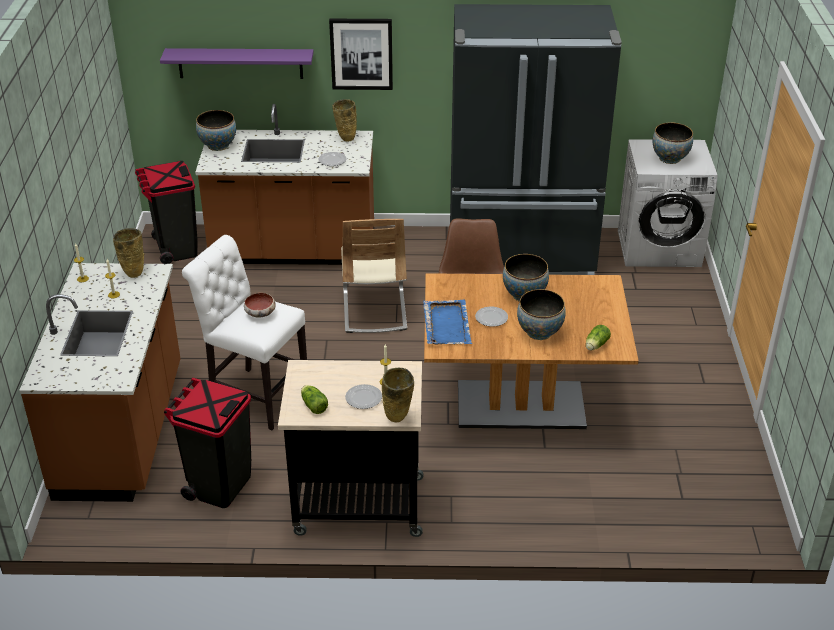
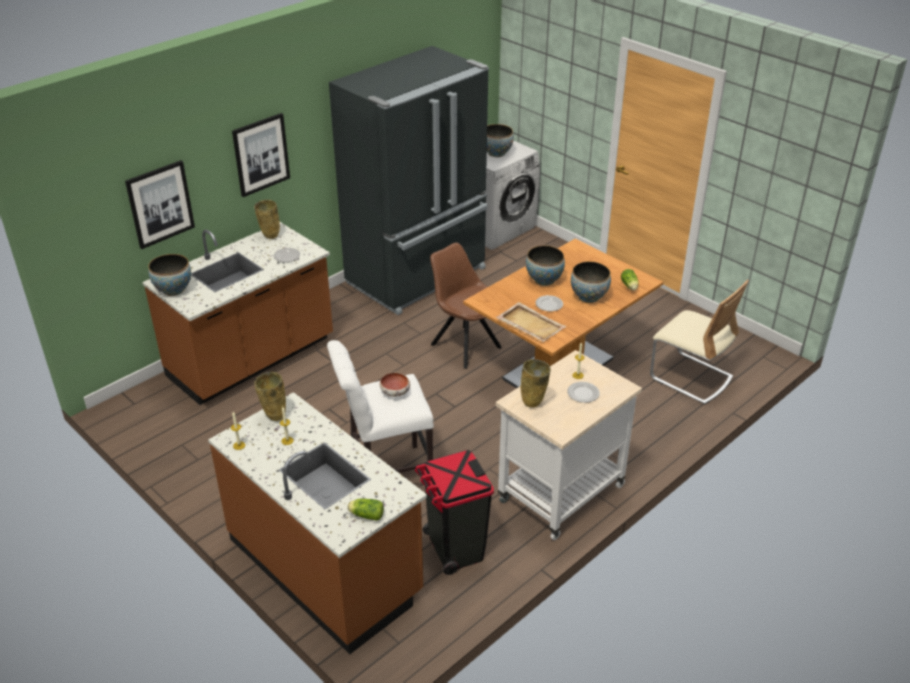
camera: 45 degrees left, 0 degrees up
black trash can [135,161,198,264] -> none
purple shelf [160,48,314,79] -> picture [125,160,195,249]
black cart [278,360,423,537] -> white cart [496,350,642,540]
lettuce [301,385,328,414] -> lettuce moved to [347,498,384,521]
beige chair [341,219,407,333] -> beige chair moved to [650,280,749,405]
beige vase [382,368,414,422] -> beige vase moved to [520,359,551,408]
blue tray [423,300,472,344] -> beige tray [496,302,566,342]

